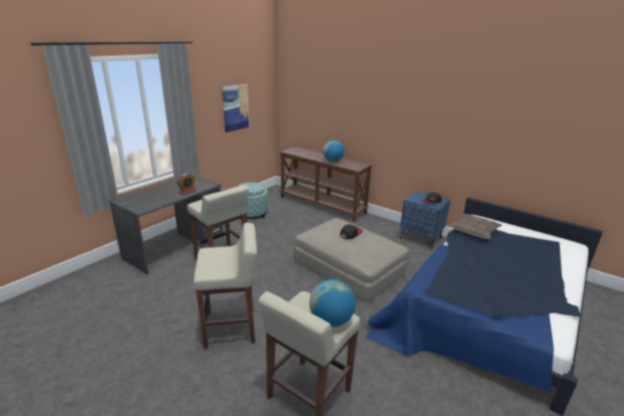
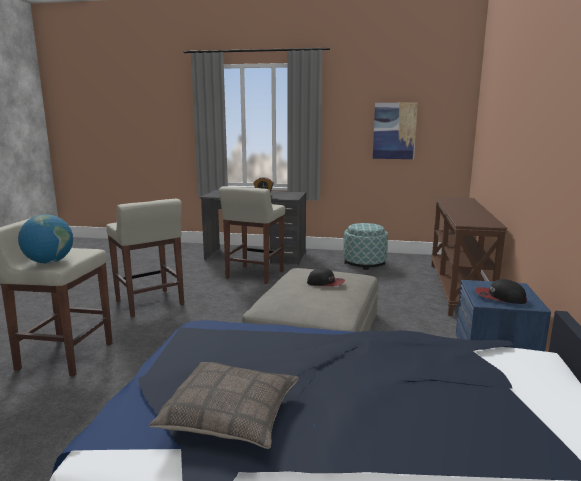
camera: 65 degrees right, 10 degrees down
globe [323,140,344,162] -> none
pillow [449,213,502,239] -> pillow moved to [149,362,299,449]

